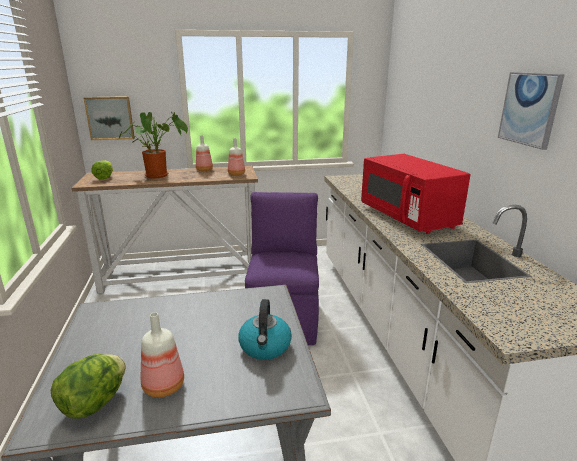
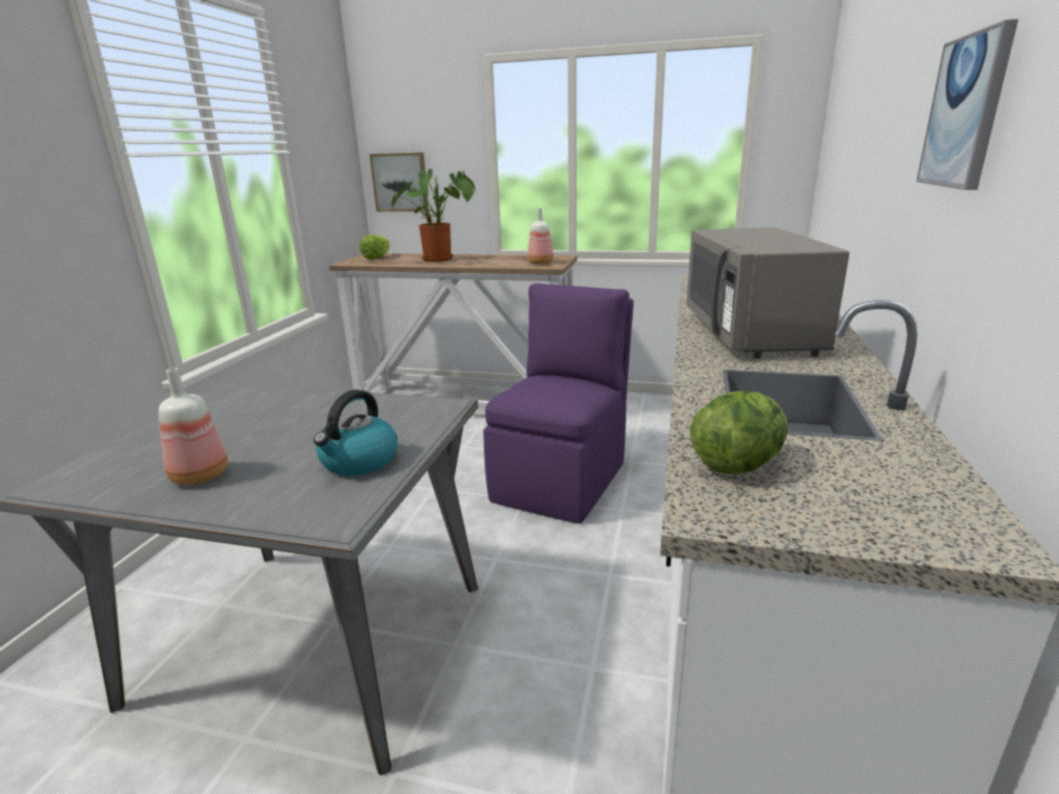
camera: 25 degrees right, 0 degrees up
lettuce [51,354,125,419] -> lettuce moved to [690,391,787,474]
bottle [196,135,213,171] -> none
red microwave [361,154,471,234] -> grey microwave [687,227,849,358]

